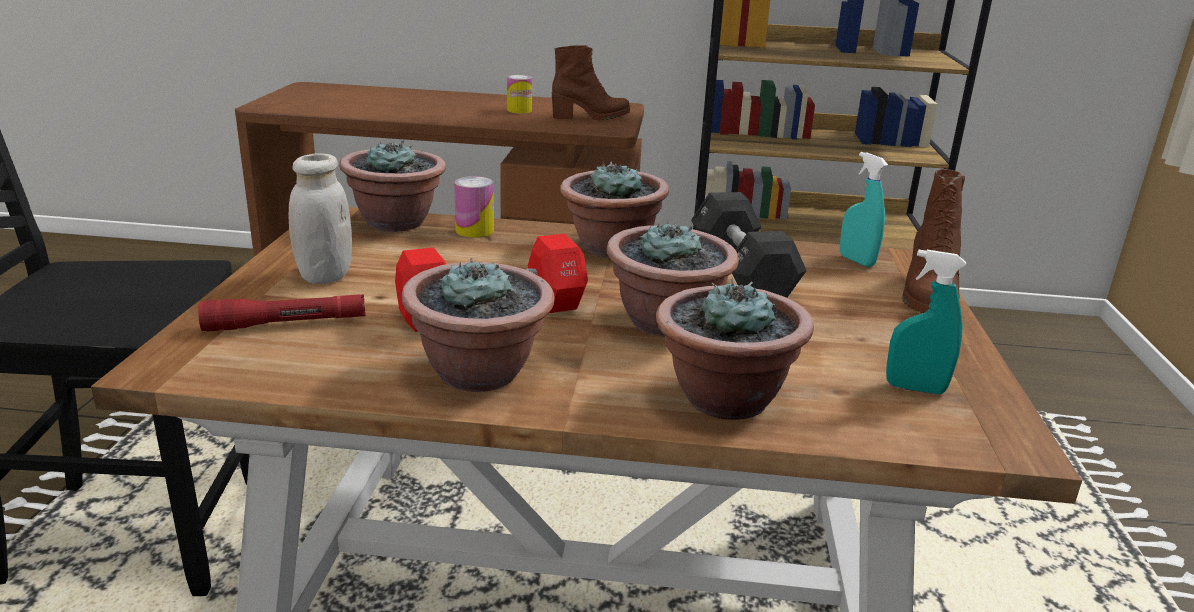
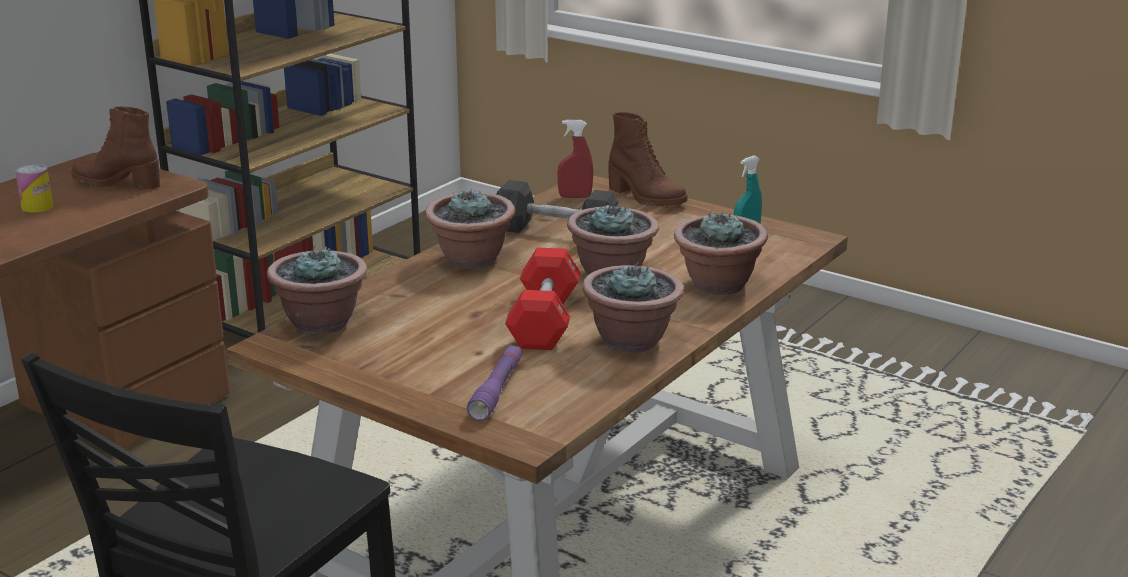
camera: 60 degrees left, 0 degrees up
red flashlight [198,294,365,332] -> purple flashlight [467,345,522,421]
white jar [289,153,352,284] -> none
can [454,176,494,238] -> none
brown boot [552,45,630,121] -> brown boot turned 90 degrees counterclockwise [71,107,160,189]
turquoise spray bottle [840,152,888,267] -> red spray bottle [557,120,593,198]

